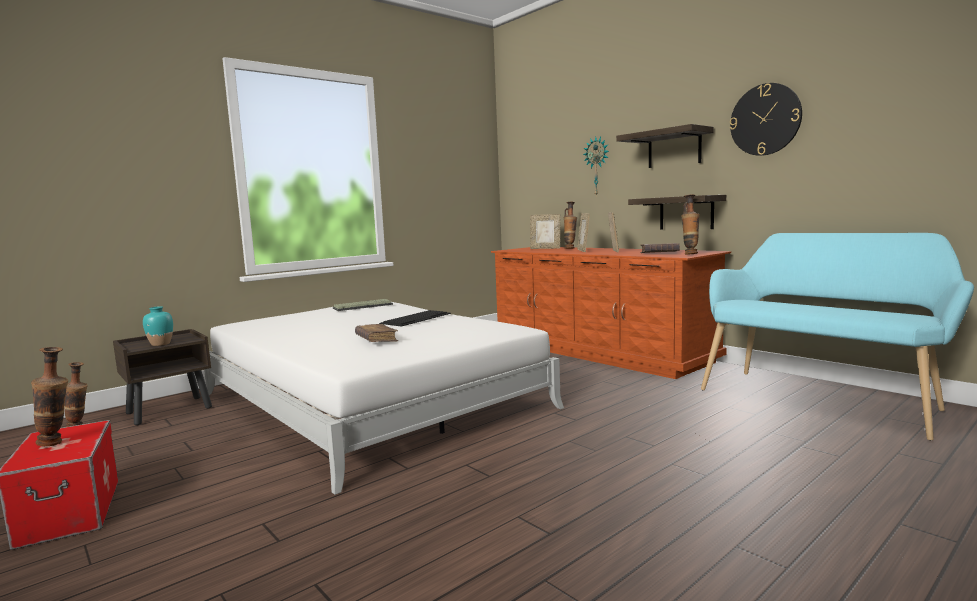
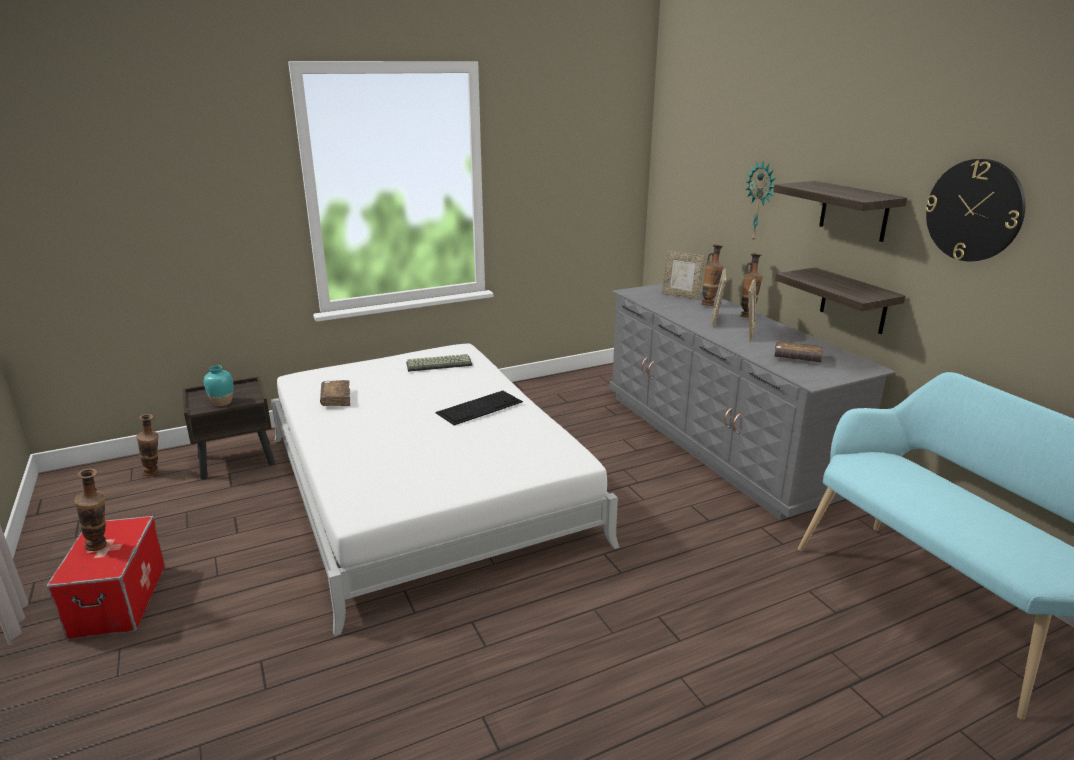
camera: 15 degrees right, 15 degrees up
brown book [355,324,398,342] -> brown book moved to [320,380,350,406]
brown dresser [491,247,731,379] -> grey dresser [609,283,896,520]
vase [681,194,700,255] -> vase moved to [740,253,763,318]

